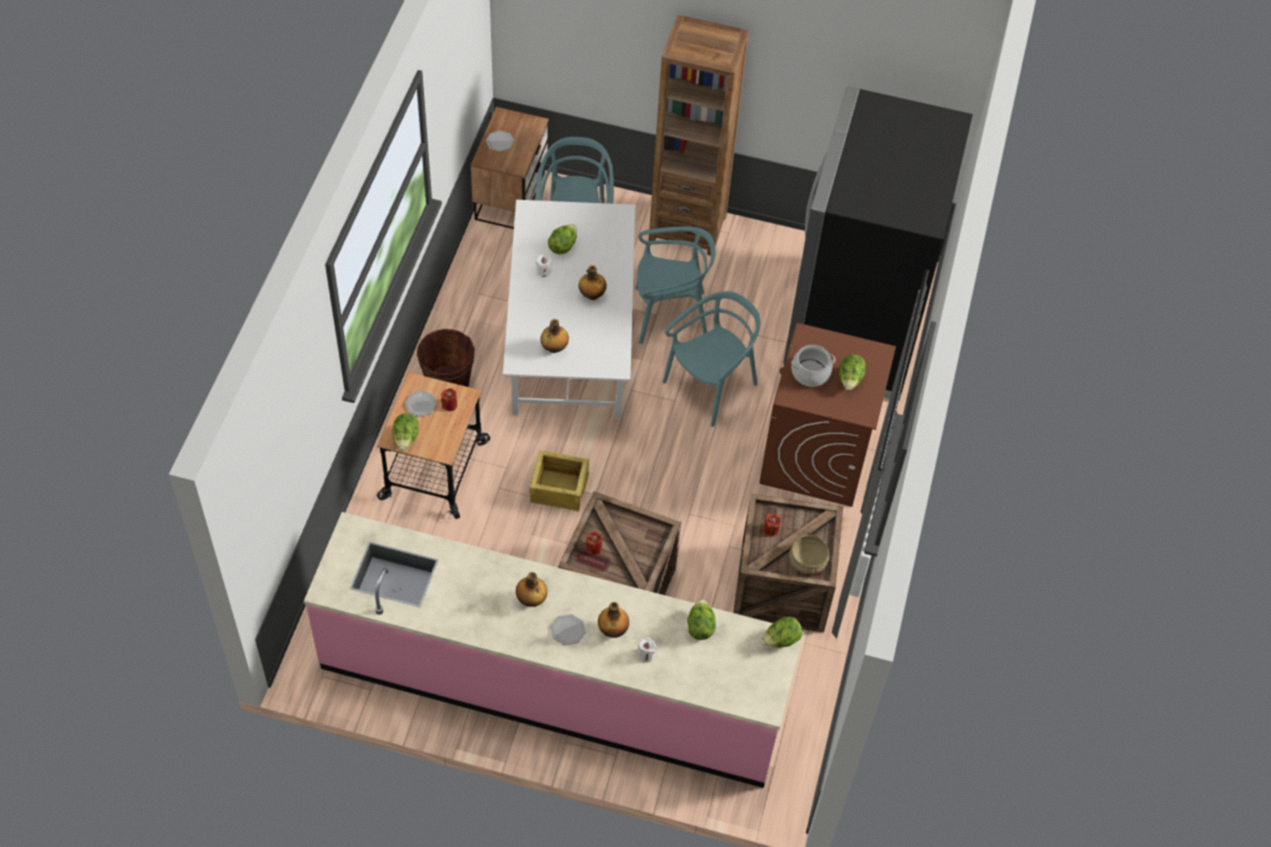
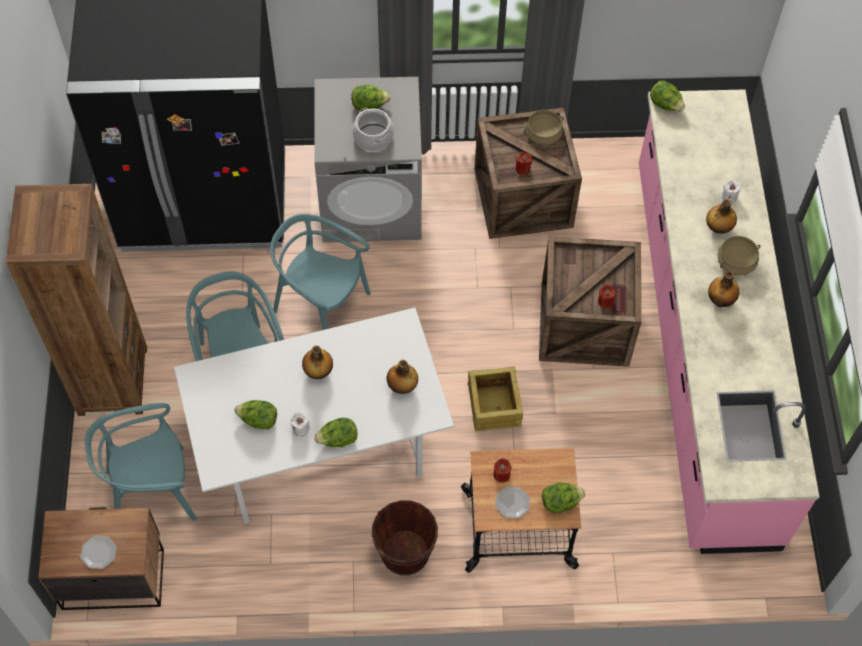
camera: 105 degrees left, 5 degrees up
plate [551,614,585,645] -> beige cooking pot [717,236,760,275]
lettuce [687,599,716,640] -> lettuce moved to [314,418,358,447]
brown washing machine [759,323,896,507] -> grey washing machine [314,77,422,242]

